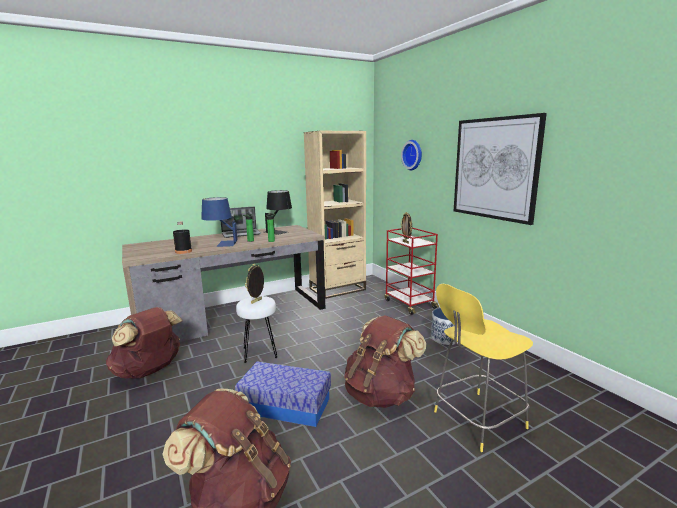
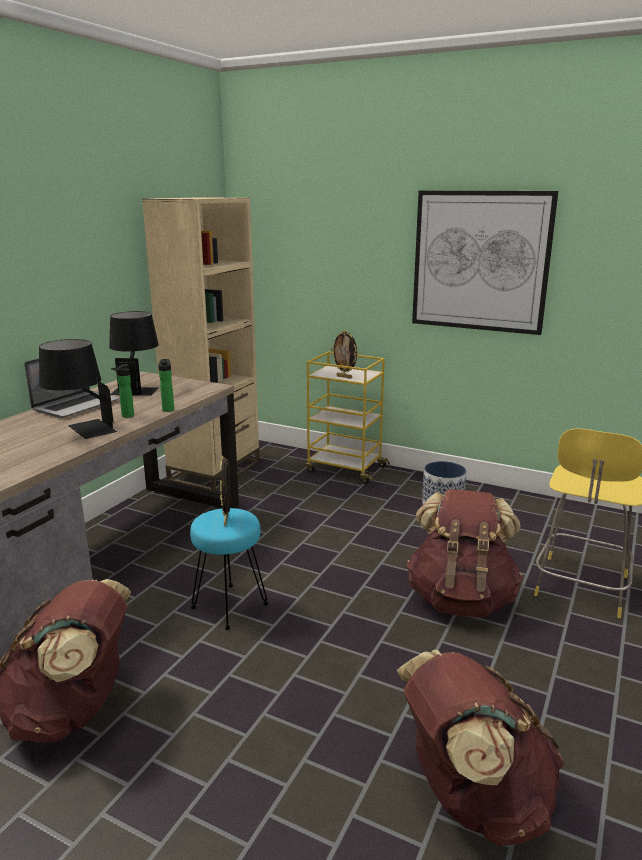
camera: 35 degrees left, 5 degrees up
black bottle [173,222,192,254] -> none
blue table lamp [201,197,238,247] -> black table lamp [39,339,117,439]
storage box [235,361,331,427] -> none
white stool [236,296,278,363] -> turquoise stool [190,508,268,630]
red cart [385,227,439,315] -> yellow cart [306,351,390,484]
wall clock [401,140,422,170] -> none

